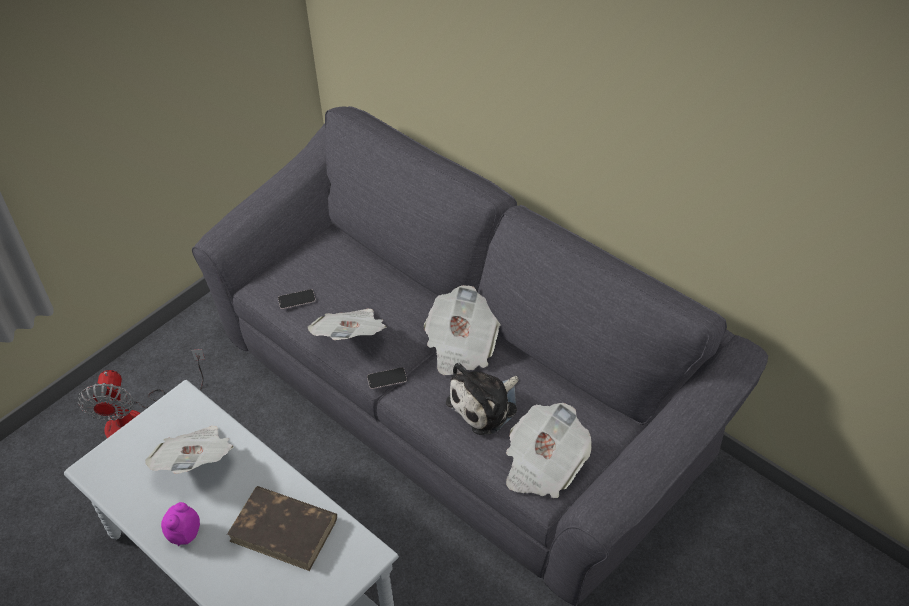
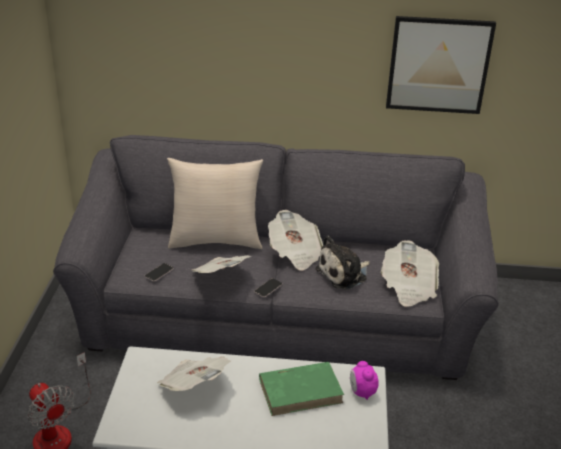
camera: 40 degrees left, 15 degrees down
alarm clock [161,502,200,546] -> alarm clock moved to [350,361,379,400]
brown book [227,486,337,571] -> green book [259,362,344,416]
plush toy [446,363,518,435] -> plush toy turned 45 degrees clockwise [315,236,370,290]
none -> beige pillow [167,158,263,249]
none -> picture [386,16,496,114]

